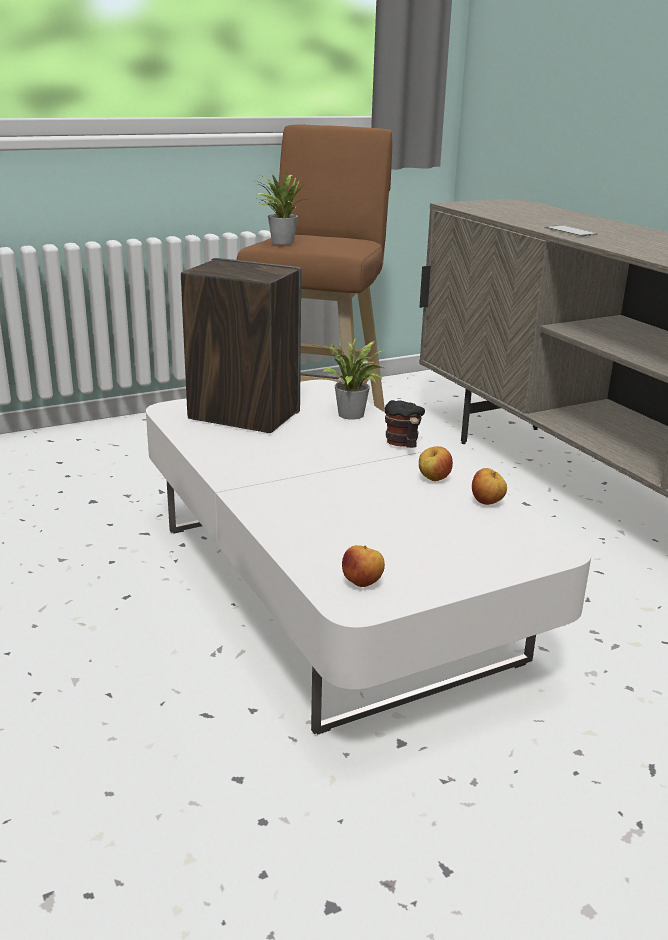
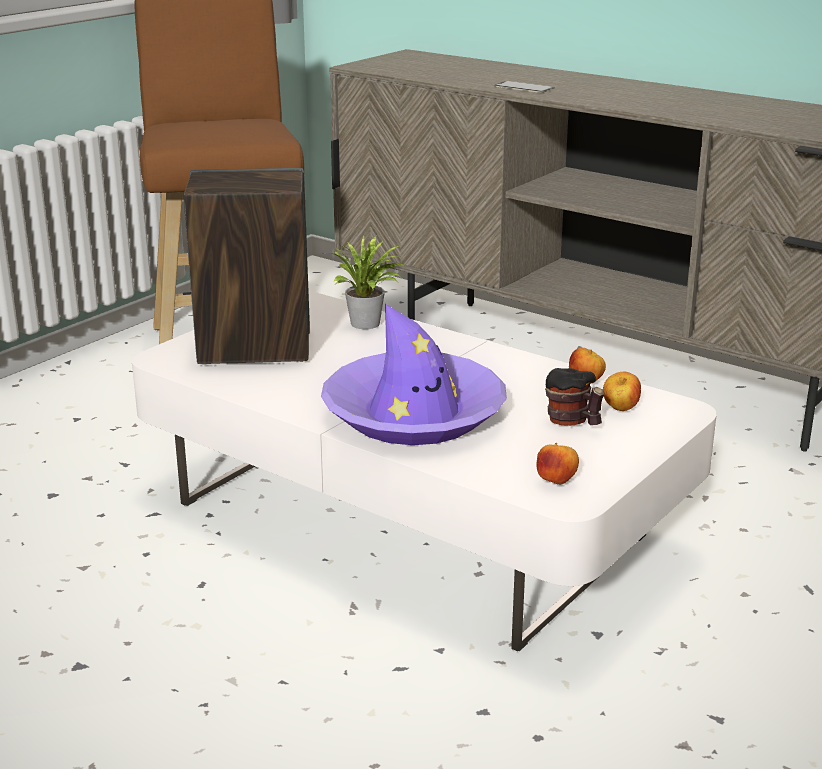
camera: 25 degrees left, 0 degrees up
potted plant [251,173,308,245] -> none
mug [385,400,425,448] -> mug moved to [545,368,605,426]
apple [419,446,453,481] -> apple moved to [603,372,641,411]
none -> purple hat [321,304,507,445]

